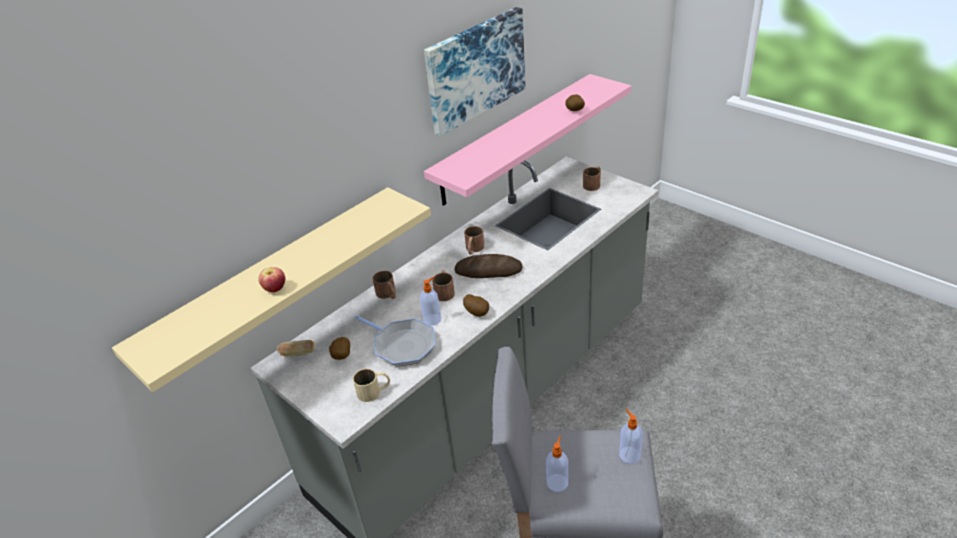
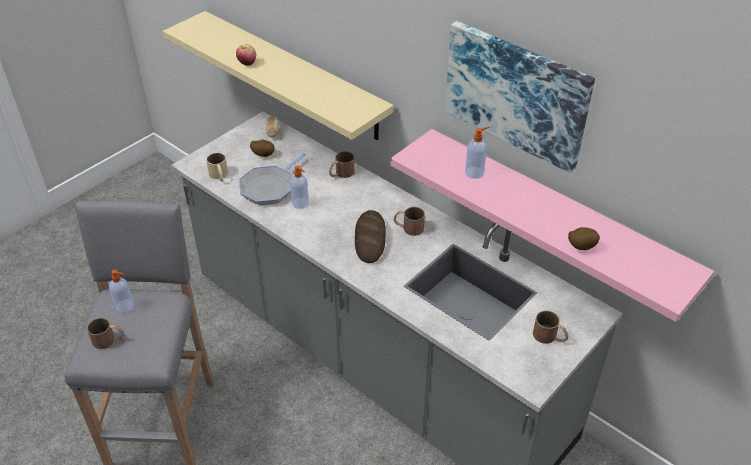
camera: 85 degrees right, 5 degrees up
brown mug [432,270,455,301] -> brown mug moved to [87,318,124,349]
potato [463,294,489,317] -> none
soap dispenser [619,408,643,464] -> soap dispenser moved to [465,127,490,179]

